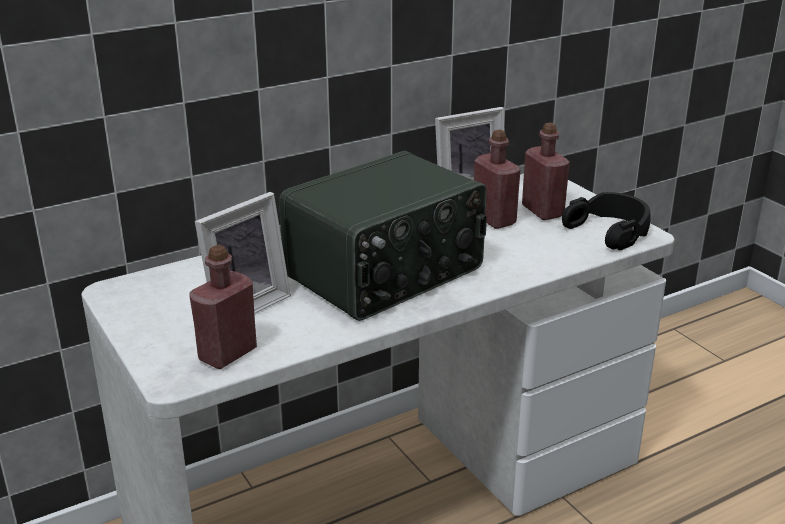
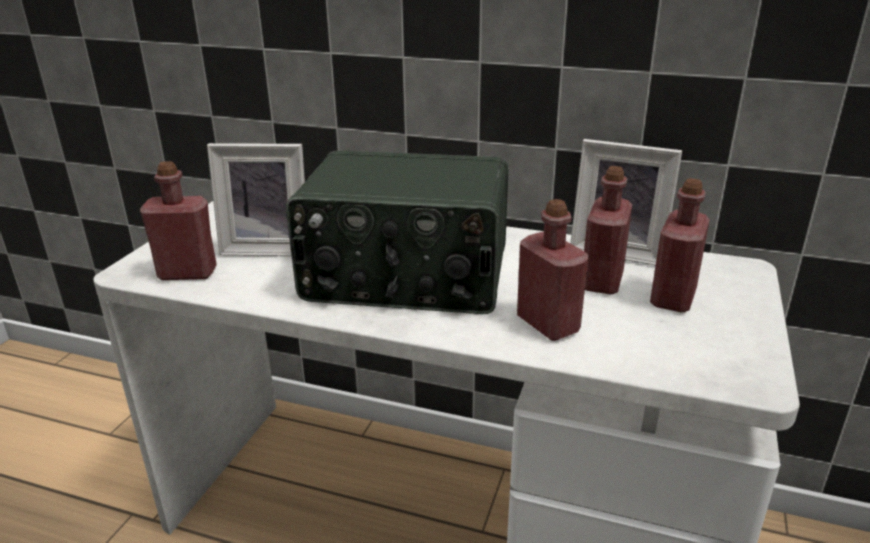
camera: 50 degrees right, 0 degrees up
black headphones [562,192,651,250] -> none
none -> red bottle [517,199,589,341]

